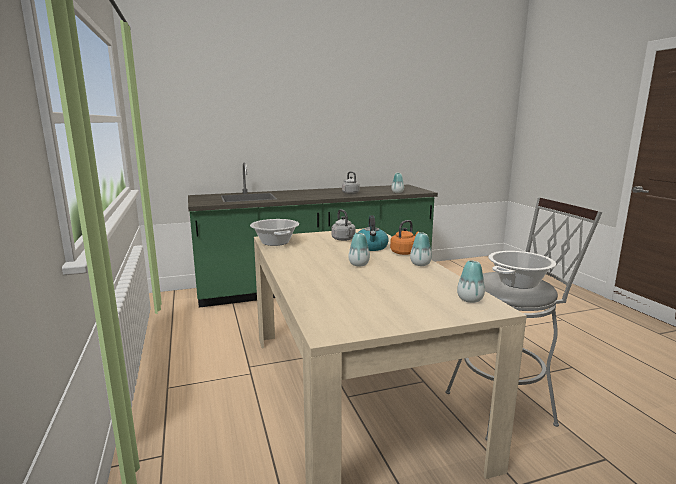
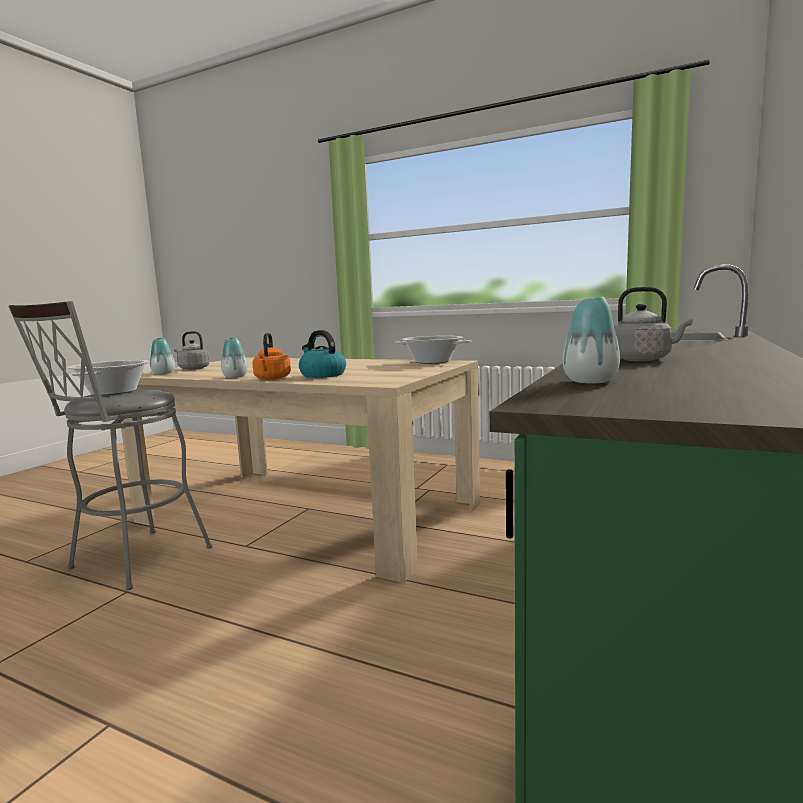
camera: 135 degrees right, 5 degrees down
grey kettle [331,209,356,241] -> grey kettle moved to [174,331,210,370]
vase [348,233,370,266] -> none

